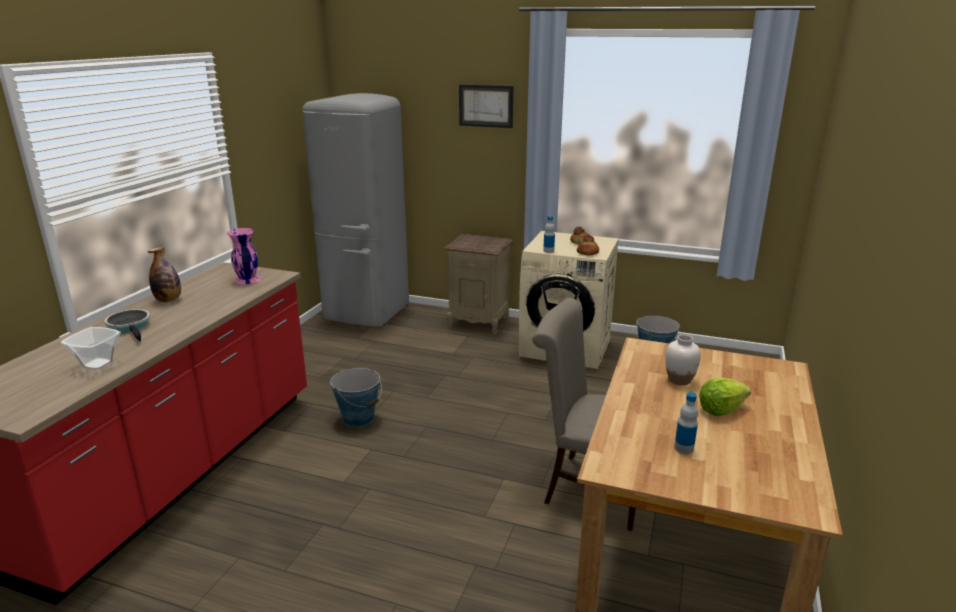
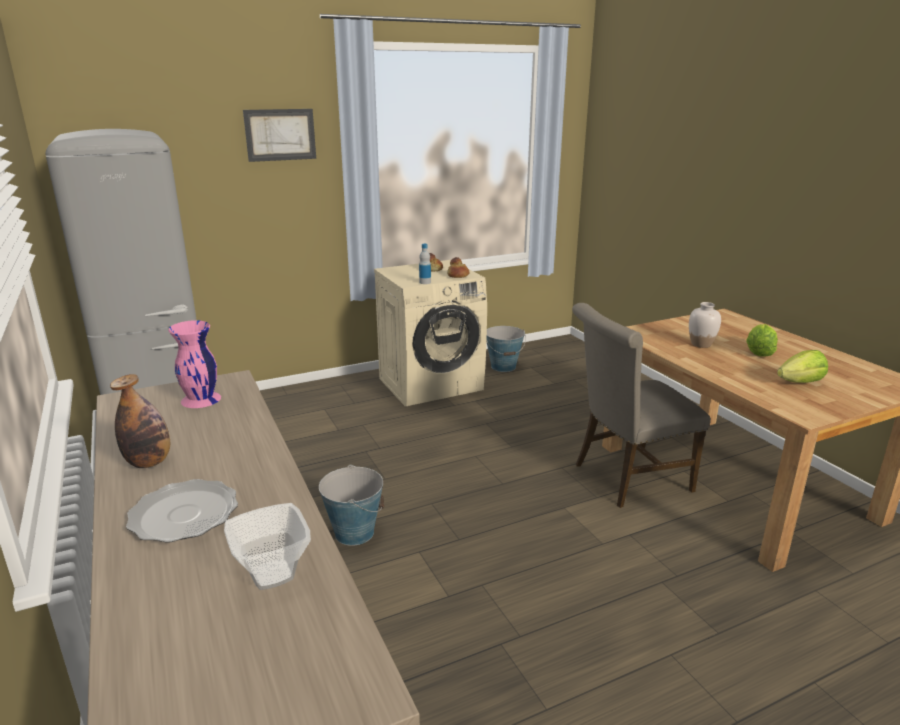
camera: 45 degrees left, 0 degrees up
frying pan [105,309,150,342] -> plate [126,479,238,543]
beige nightstand [444,234,513,334] -> none
bottle [674,392,698,454] -> lettuce [777,350,828,383]

